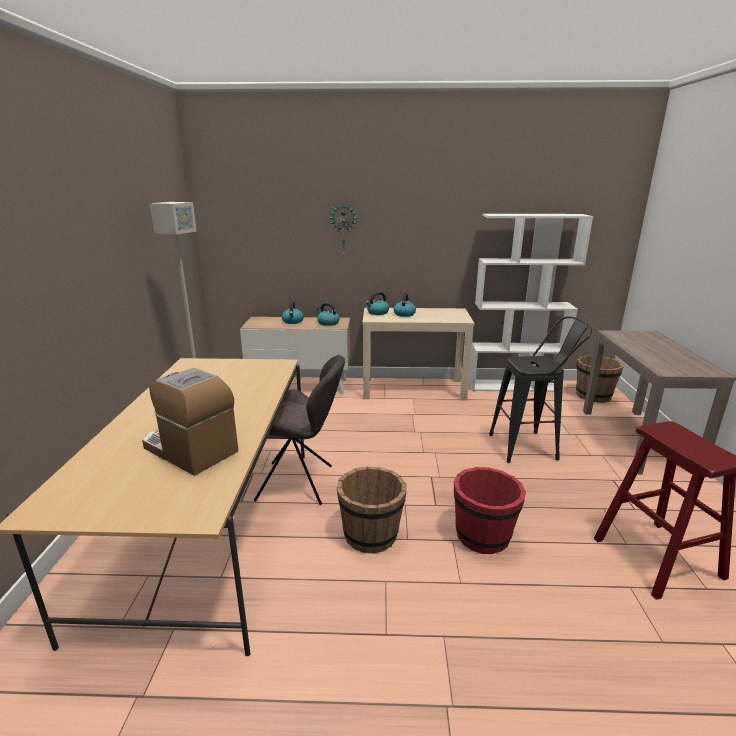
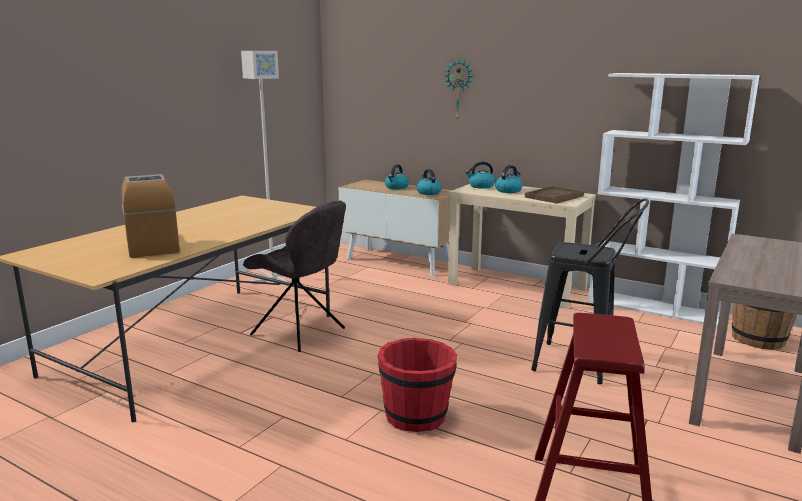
camera: 30 degrees right, 5 degrees down
brown bucket [337,467,407,554] -> none
none -> brown tray [525,186,584,204]

